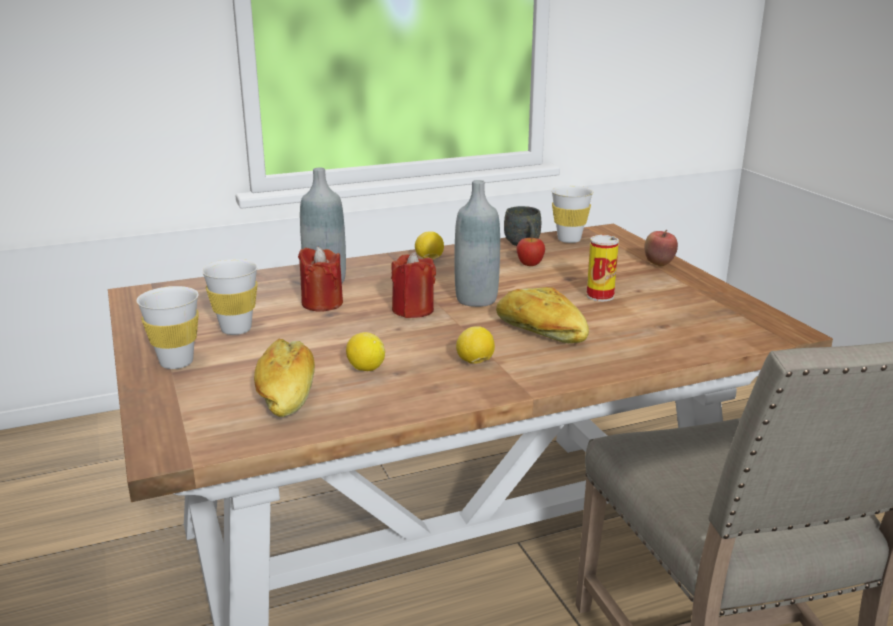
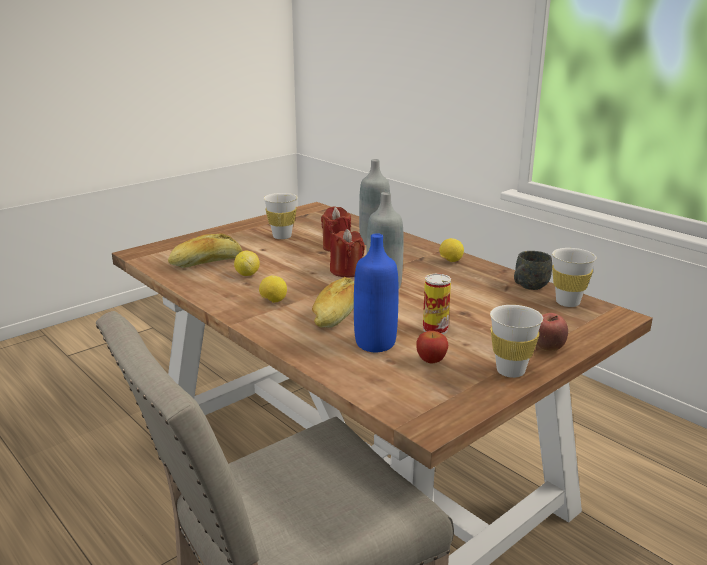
camera: 70 degrees right, 0 degrees up
white cup [136,286,199,369] -> white cup moved to [490,305,543,378]
apple [517,238,545,266] -> apple moved to [416,331,448,363]
none -> blue bottle [354,233,399,352]

